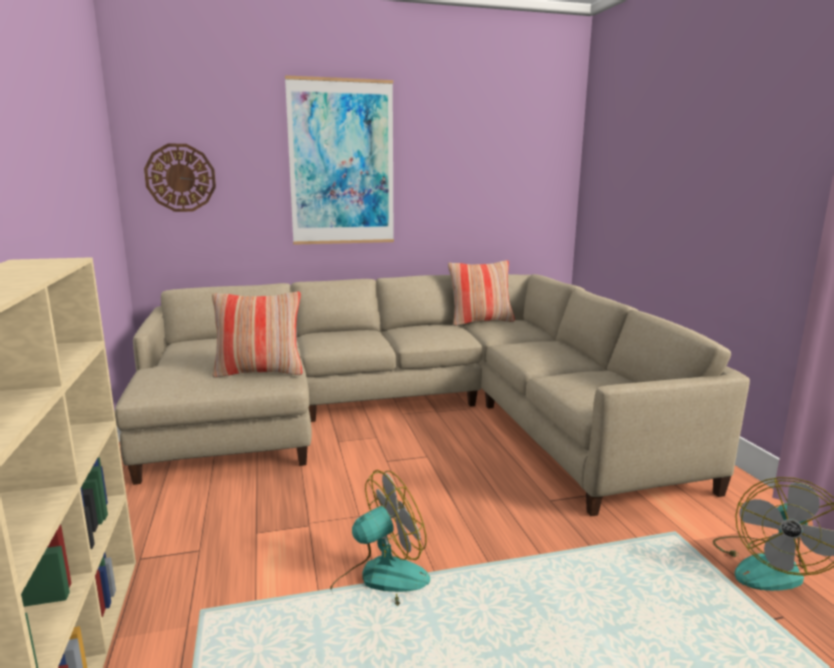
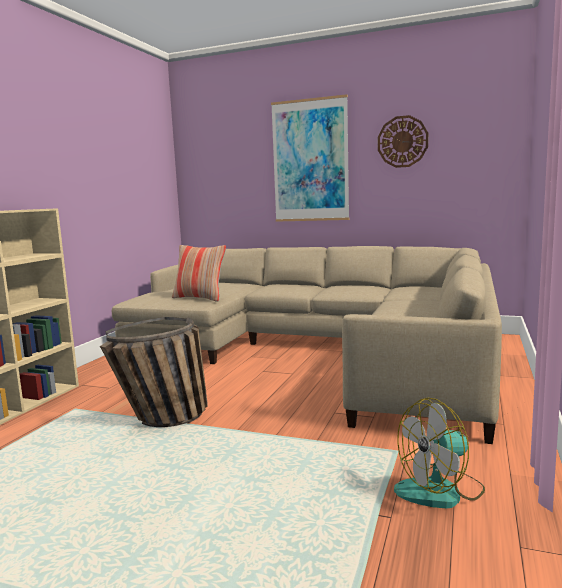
camera: 35 degrees right, 5 degrees down
wall clock [144,144,216,212] -> wall clock moved to [378,115,428,168]
fan [330,470,430,606] -> basket [100,317,208,427]
pillow [448,260,515,326] -> none

